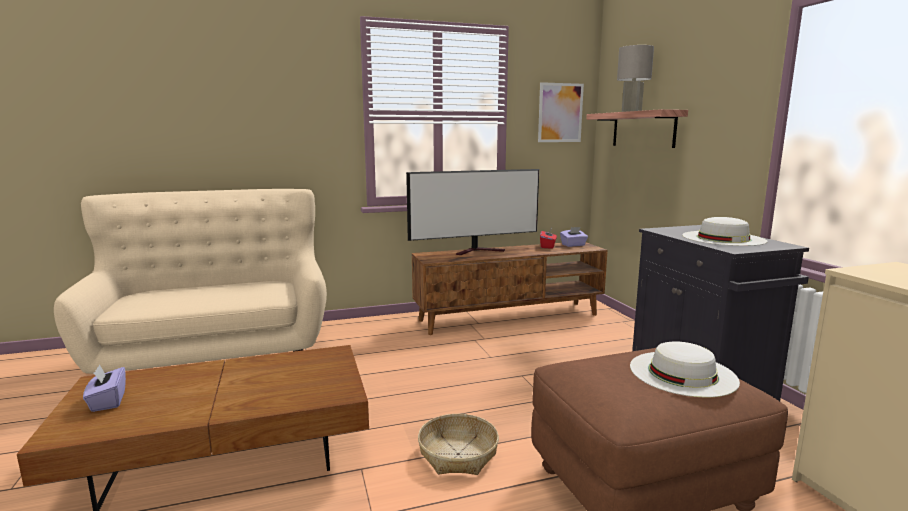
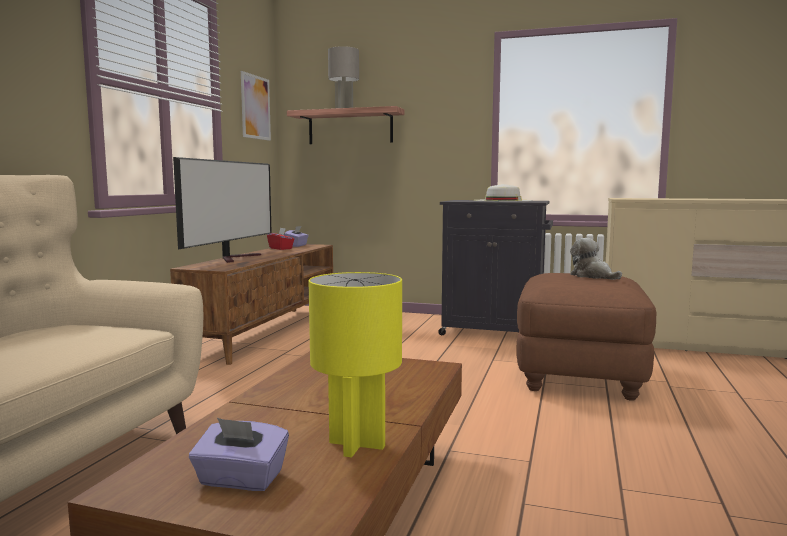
camera: 55 degrees left, 5 degrees down
basket [418,414,499,475] -> none
white hat [630,341,740,397] -> plush toy [570,238,622,280]
none -> yellow table lamp [308,272,402,457]

